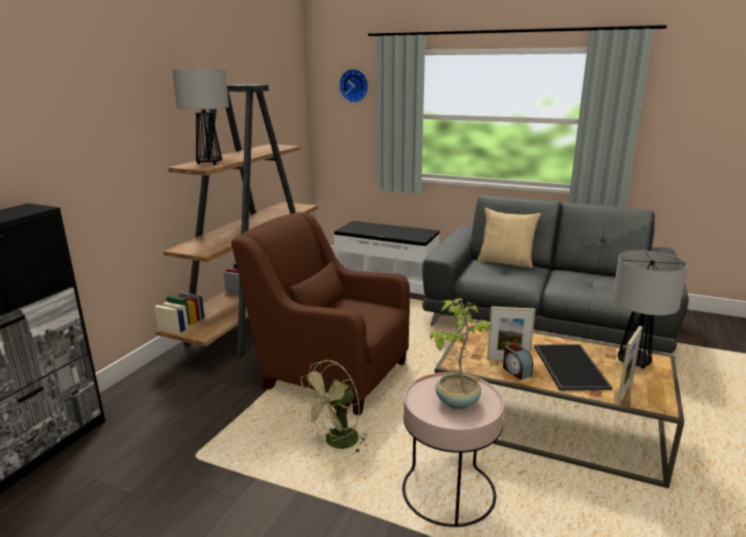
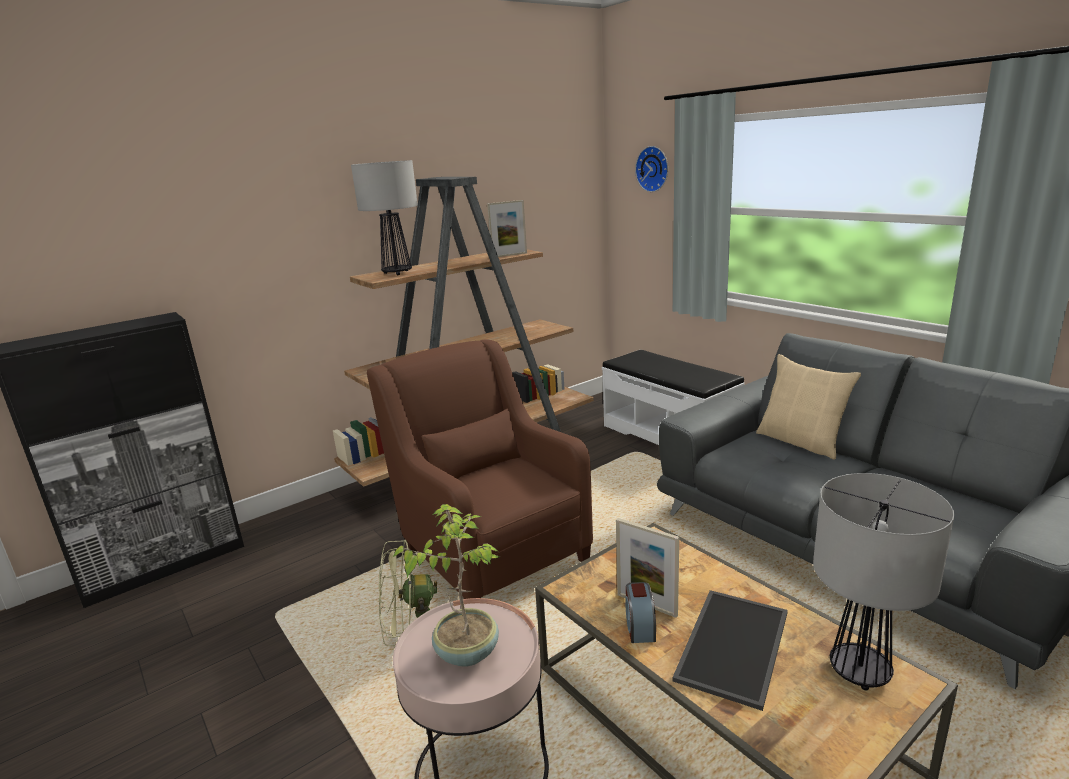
camera: 30 degrees right, 0 degrees up
picture frame [617,326,643,403] -> picture frame moved to [487,200,527,257]

